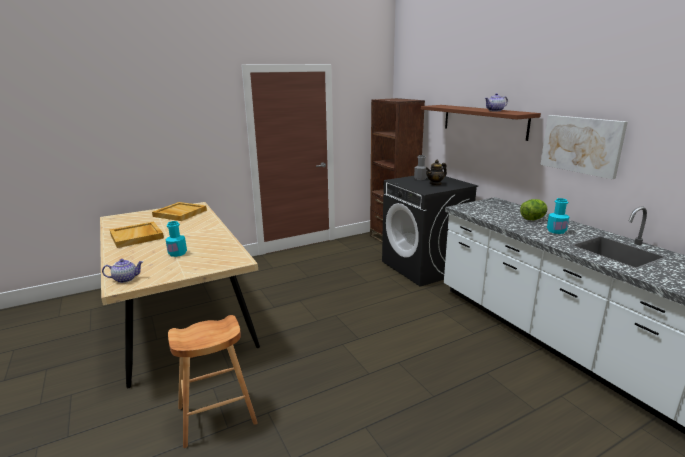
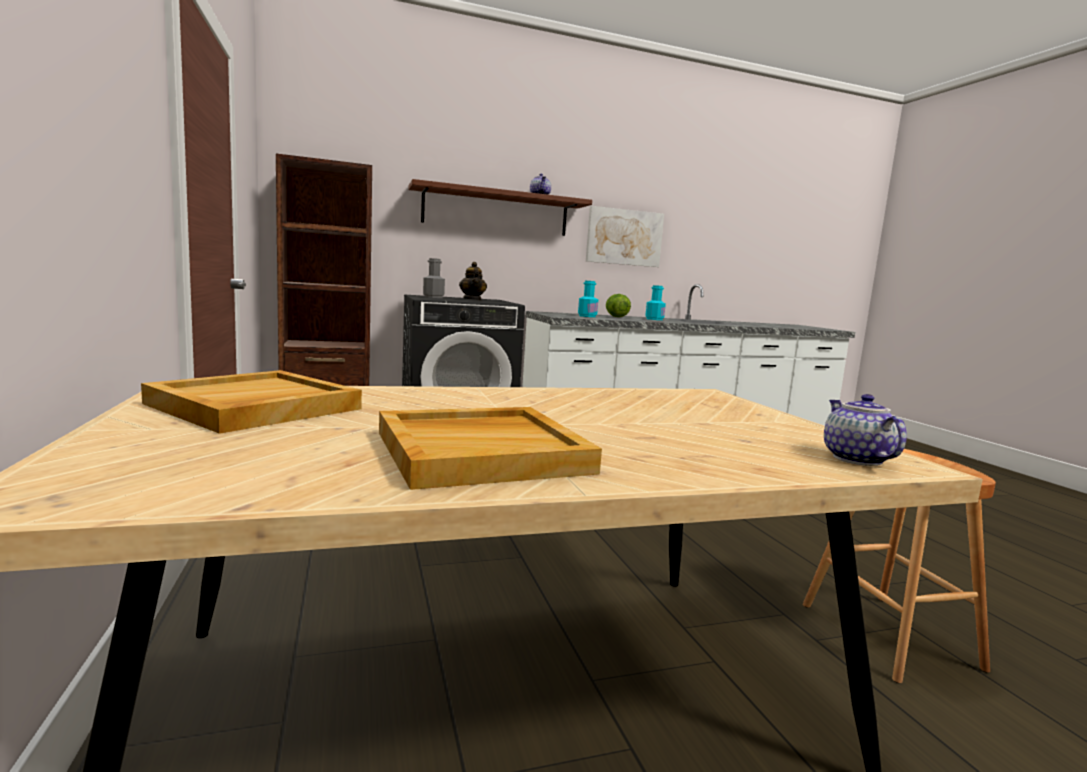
camera: 80 degrees left, 10 degrees down
turquoise bottle [165,221,187,257] -> turquoise bottle moved to [578,281,598,317]

